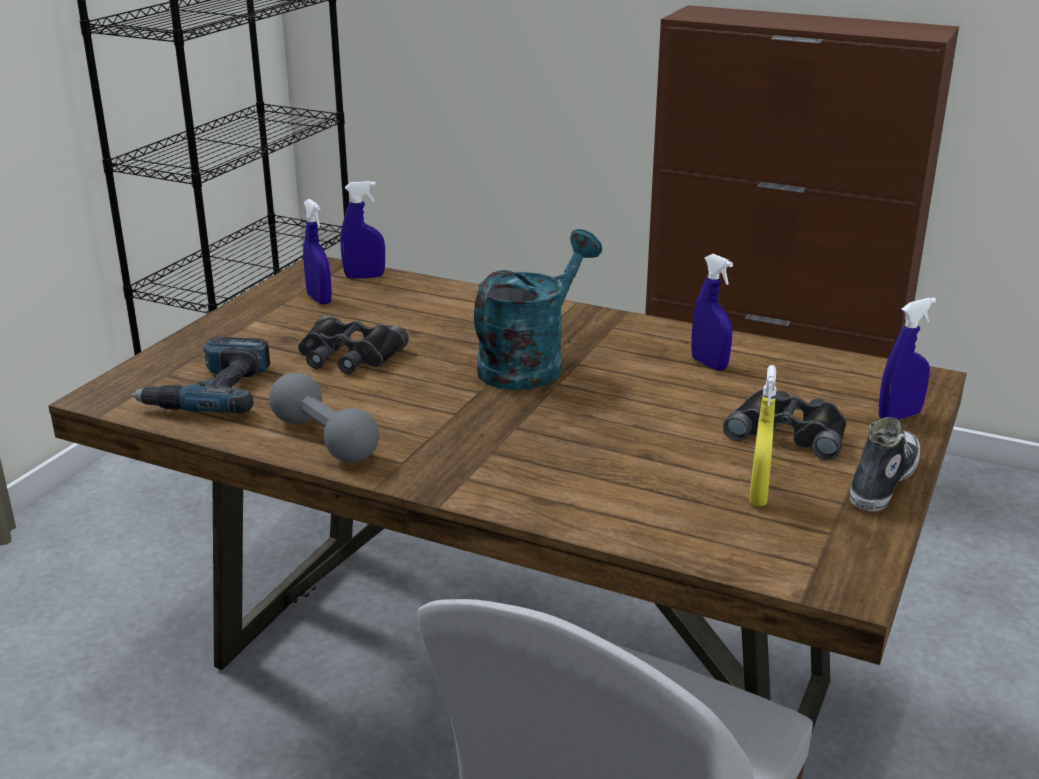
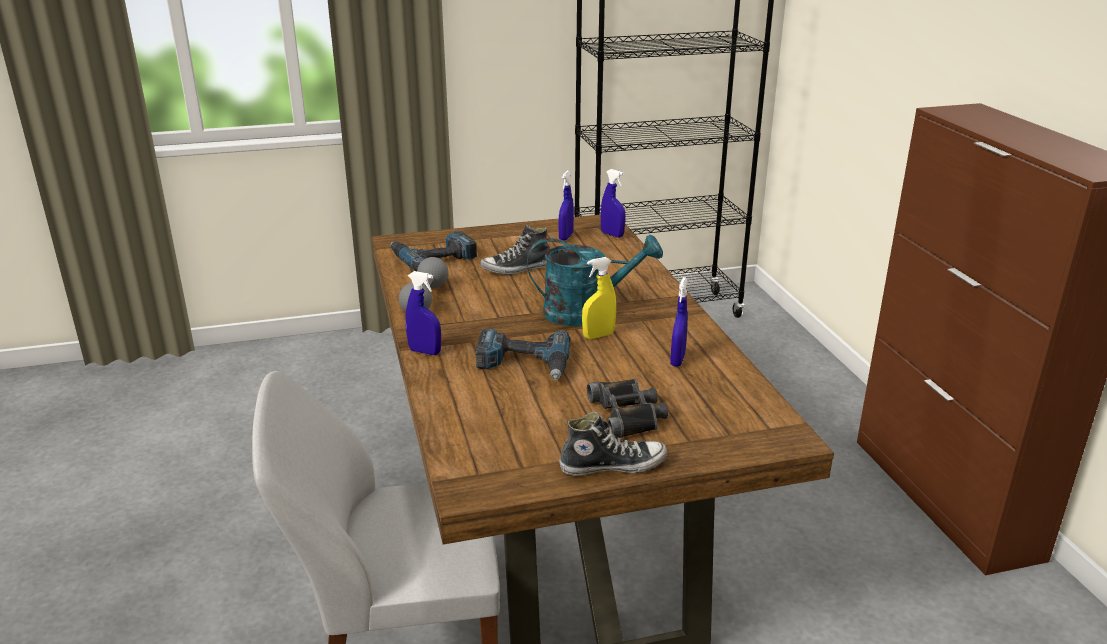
camera: 50 degrees right, 0 degrees up
black binoculars [298,316,409,374] -> shoe [480,224,550,275]
yellow spray bottle [750,365,776,506] -> yellow spray bottle moved to [582,257,616,339]
blue spray bottle [879,298,936,420] -> blue spray bottle moved to [405,271,441,355]
none -> power drill [475,329,570,380]

